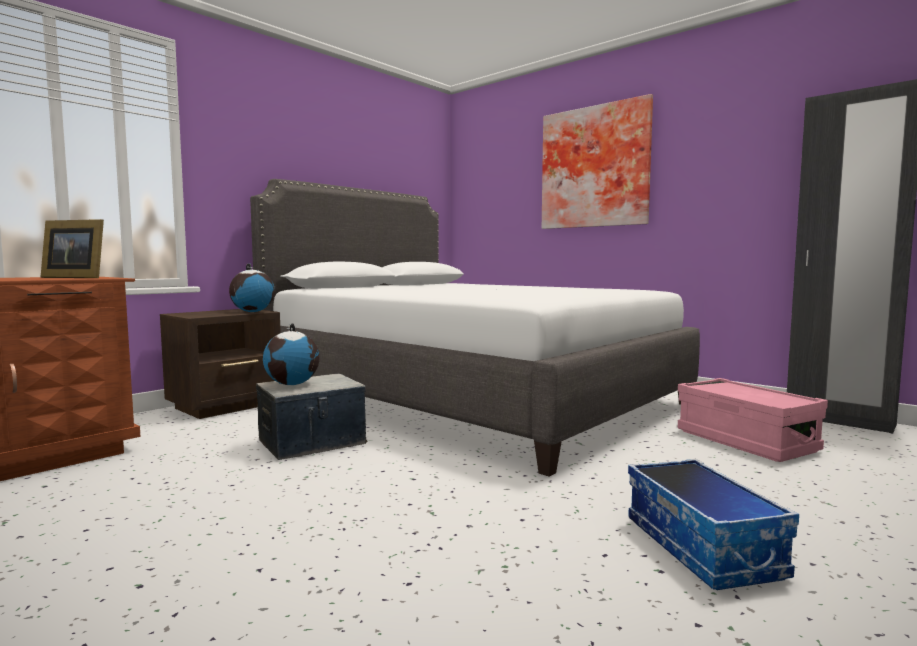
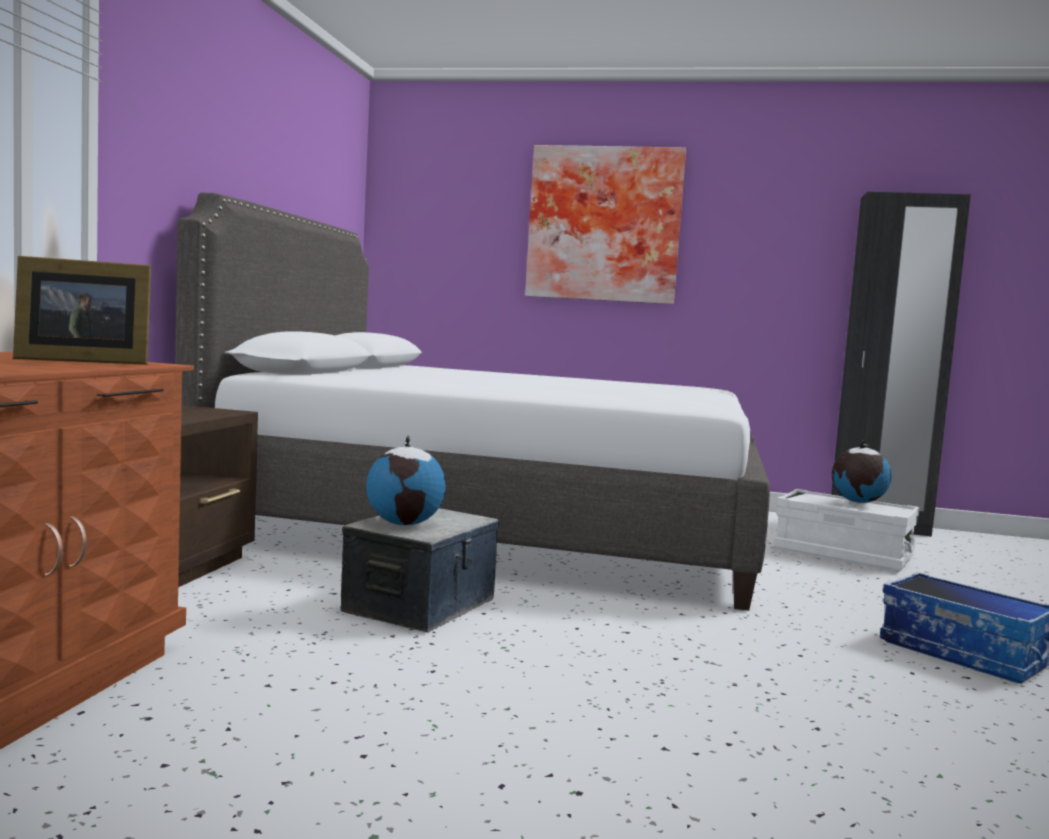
camera: 30 degrees left, 0 degrees up
globe [229,263,275,312] -> globe moved to [832,440,891,503]
pink storage box [678,378,828,462] -> white storage box [774,489,920,572]

